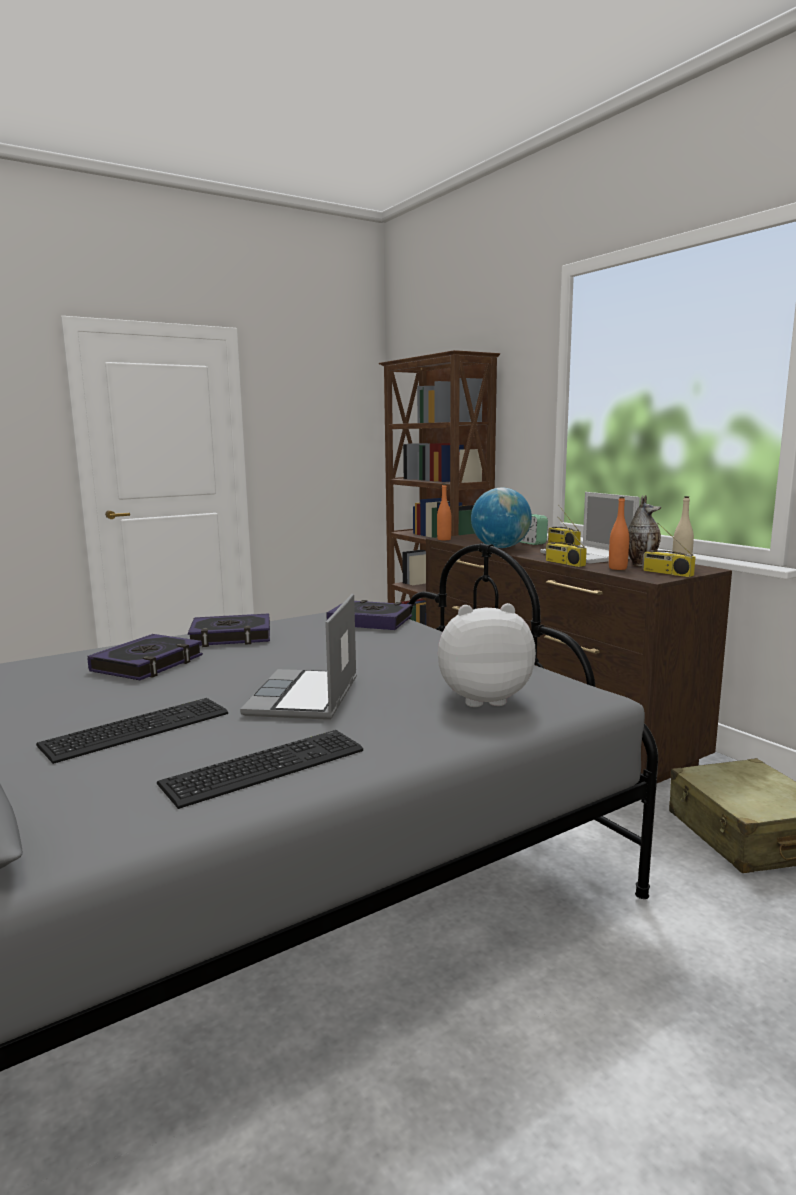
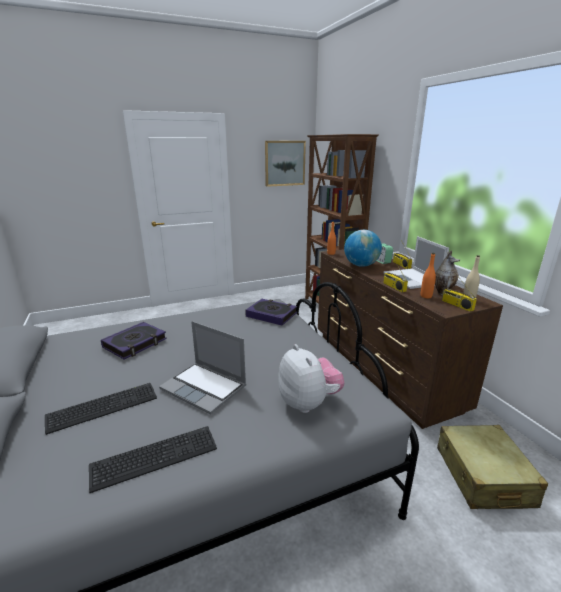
camera: 10 degrees right, 10 degrees up
book [188,613,270,647] -> none
laptop [240,594,357,720] -> laptop turned 75 degrees counterclockwise [159,321,246,414]
plush toy [438,603,536,707] -> plush toy turned 60 degrees clockwise [278,344,344,413]
none -> picture [265,141,306,187]

